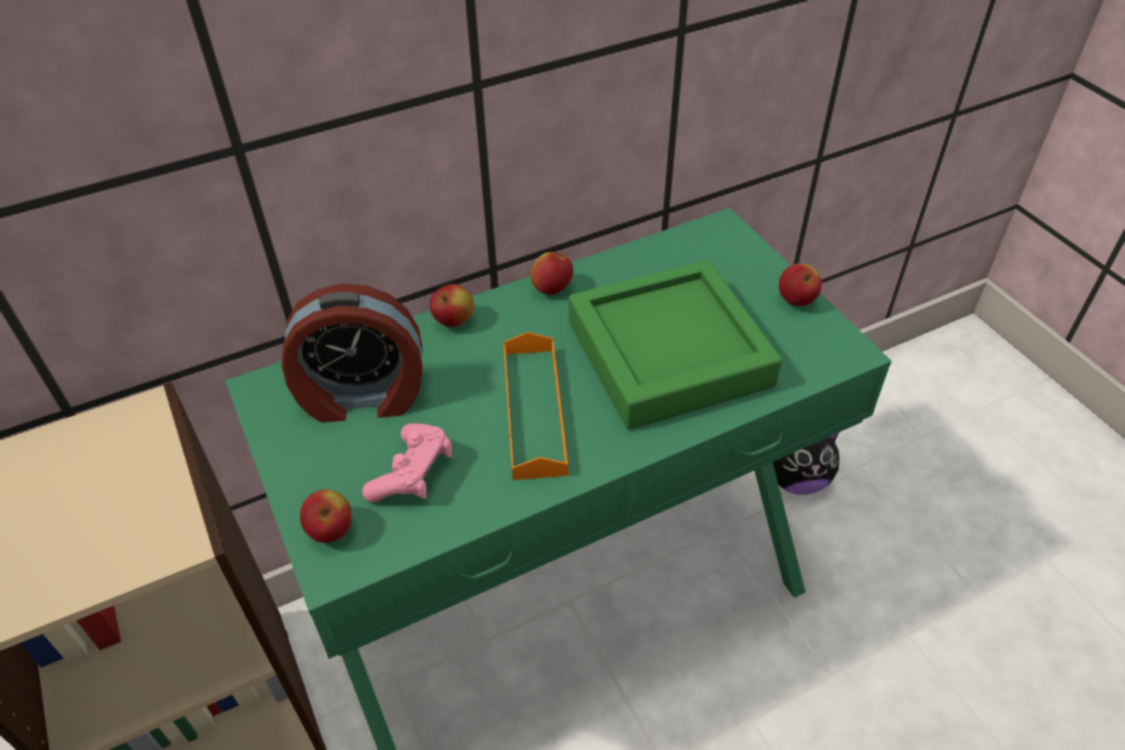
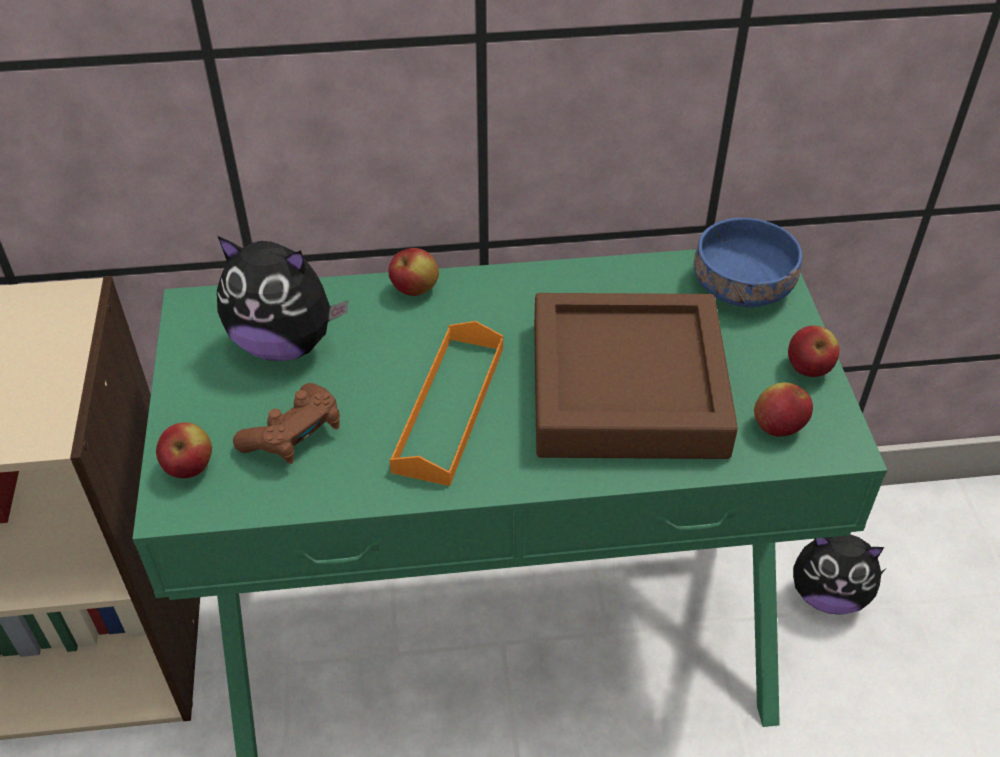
camera: 20 degrees right, 0 degrees up
alarm clock [282,284,422,423] -> plush toy [217,236,348,361]
pink game controller [362,423,452,503] -> brown game controller [233,383,340,464]
apple [530,252,573,295] -> apple moved to [754,382,813,437]
green tray [569,260,782,430] -> brown tray [534,293,738,459]
none -> blue bowl [694,218,802,307]

